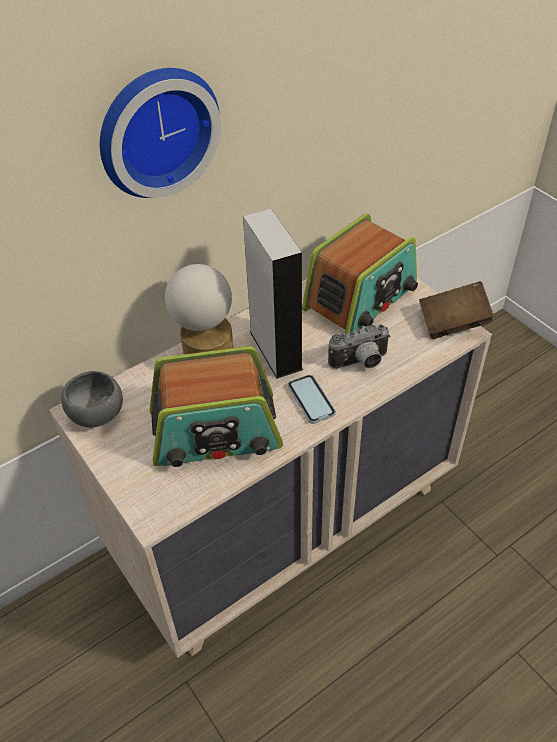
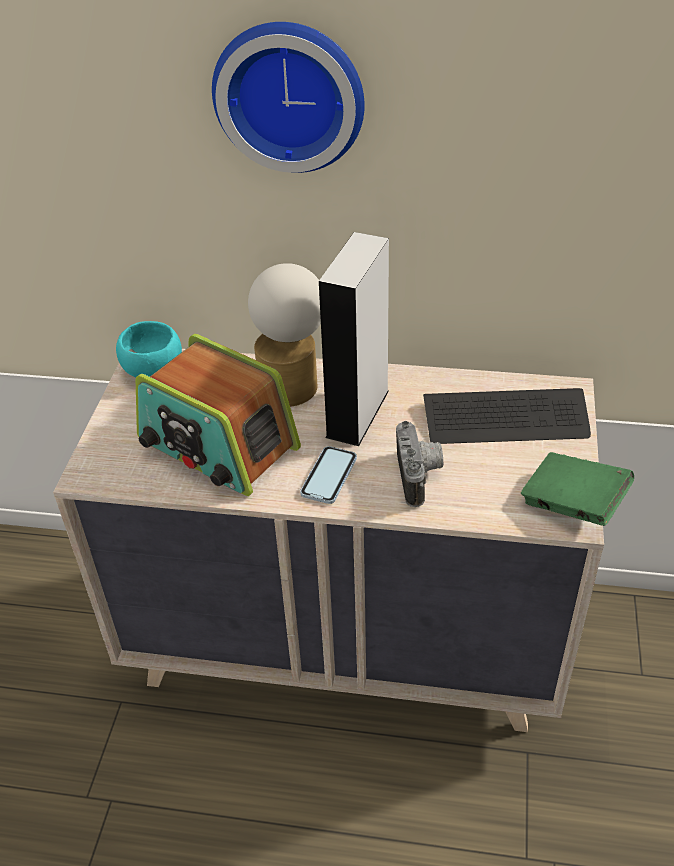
camera: 45 degrees right, 5 degrees down
grey bowl [61,371,123,428] -> turquoise bowl [116,321,182,377]
radio [302,213,418,334] -> keyboard [423,388,591,444]
camera [328,324,391,369] -> camera turned 120 degrees counterclockwise [396,421,443,507]
brown book [419,281,494,339] -> green book [521,452,634,526]

